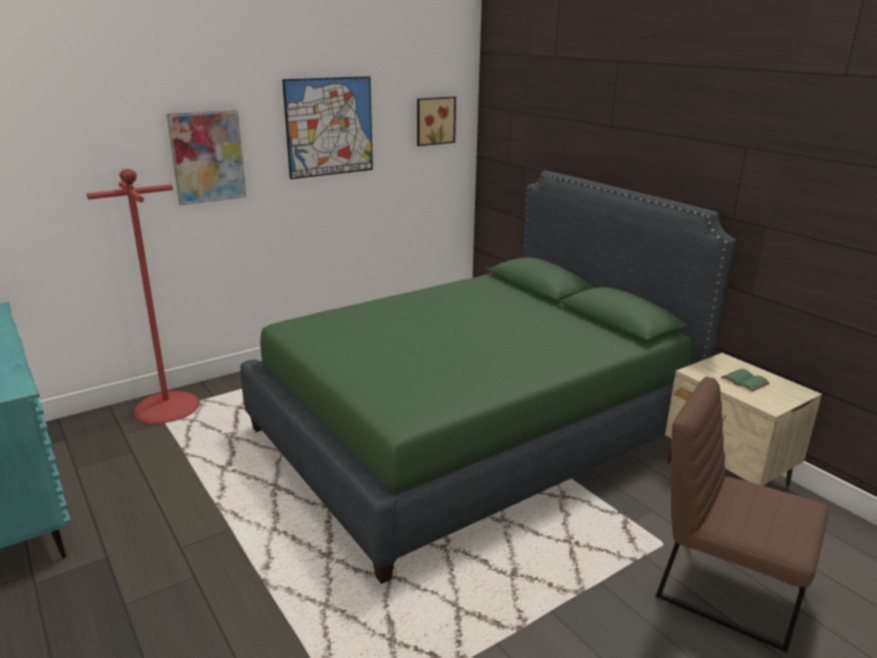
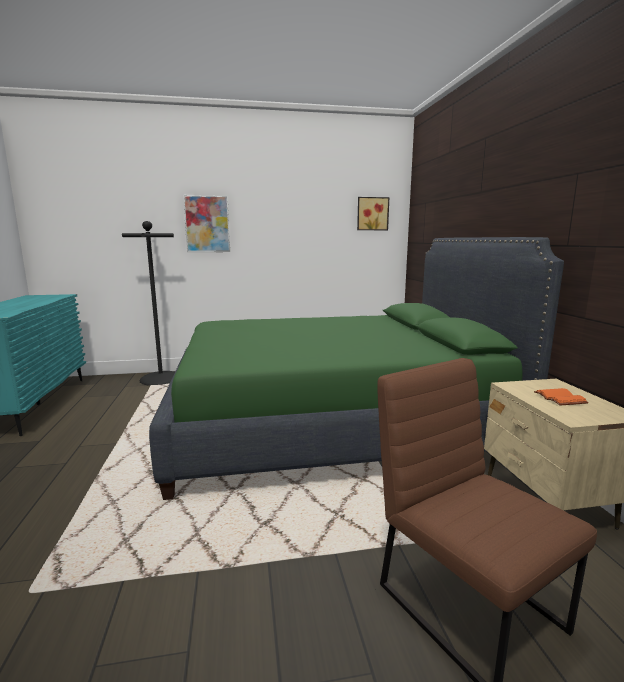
camera: 25 degrees right, 10 degrees down
red clothes rack [87,169,200,425] -> black clothes rack [122,221,175,386]
picture [282,76,373,179] -> none
green book [721,369,770,391] -> orange book [534,388,589,406]

